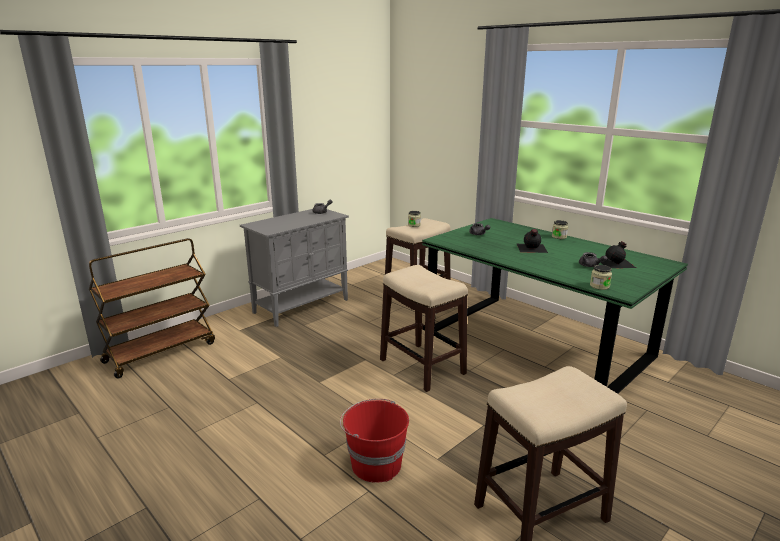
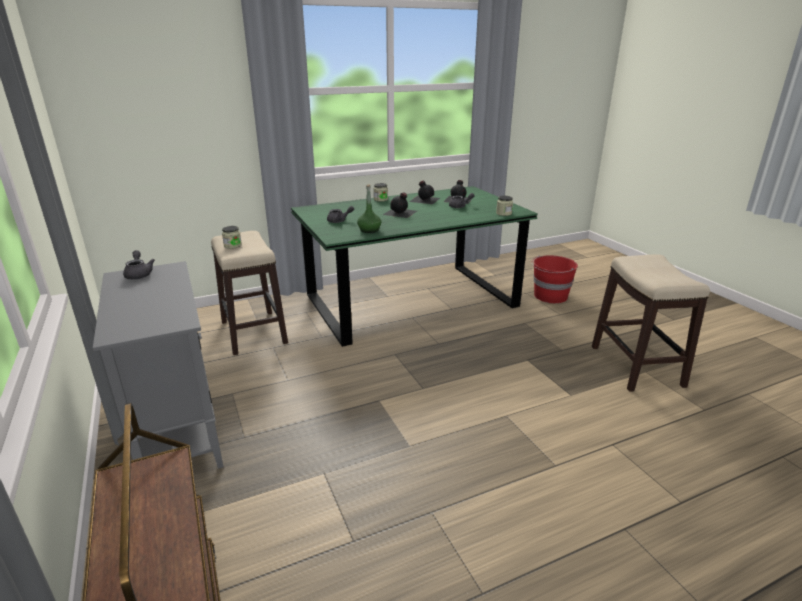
camera: 70 degrees left, 5 degrees up
red bucket [340,399,409,483] -> red bucket moved to [531,255,578,303]
stool [380,265,468,392] -> none
none -> green bottle [357,184,381,233]
none -> black bottle [410,181,440,204]

